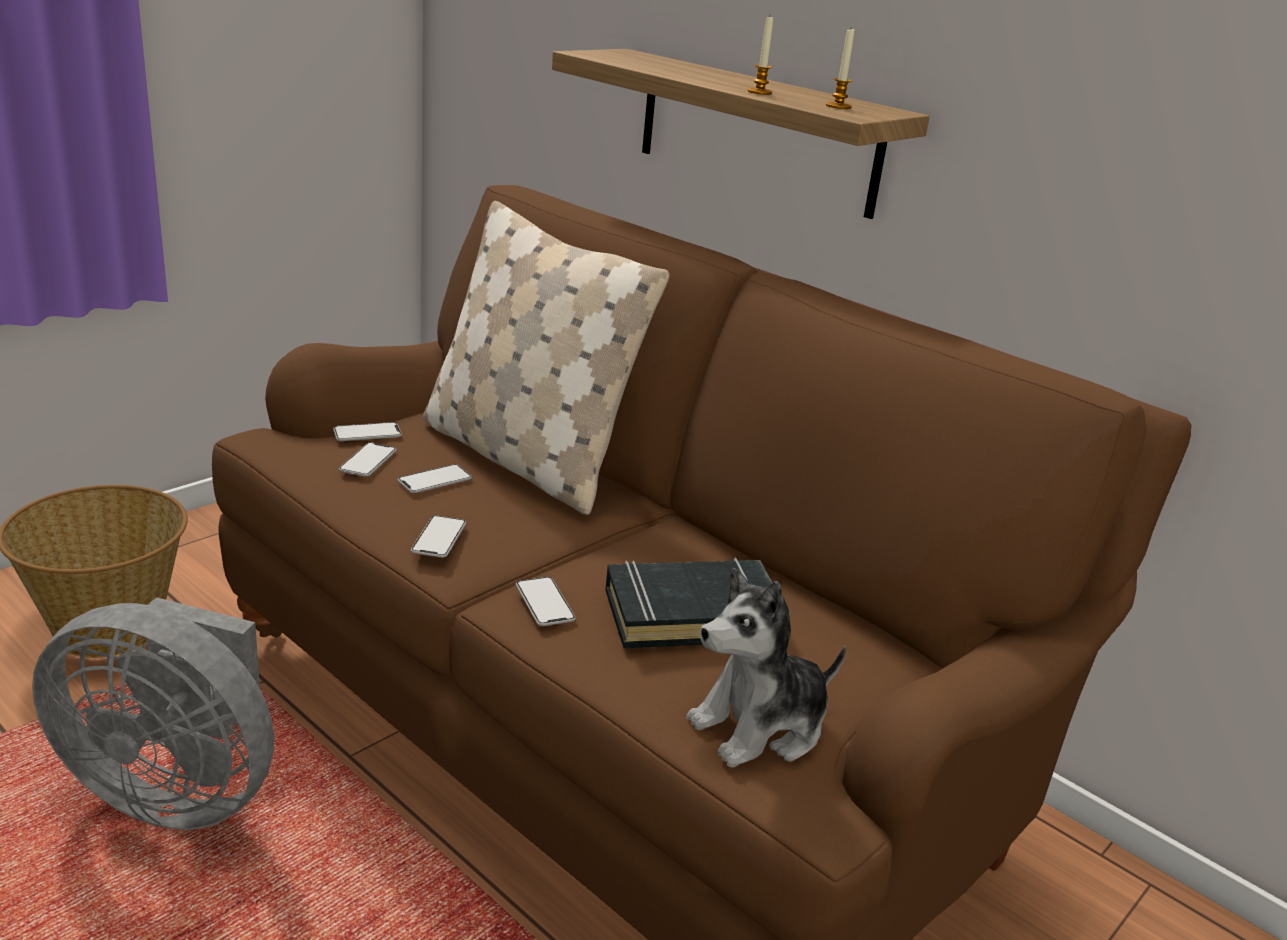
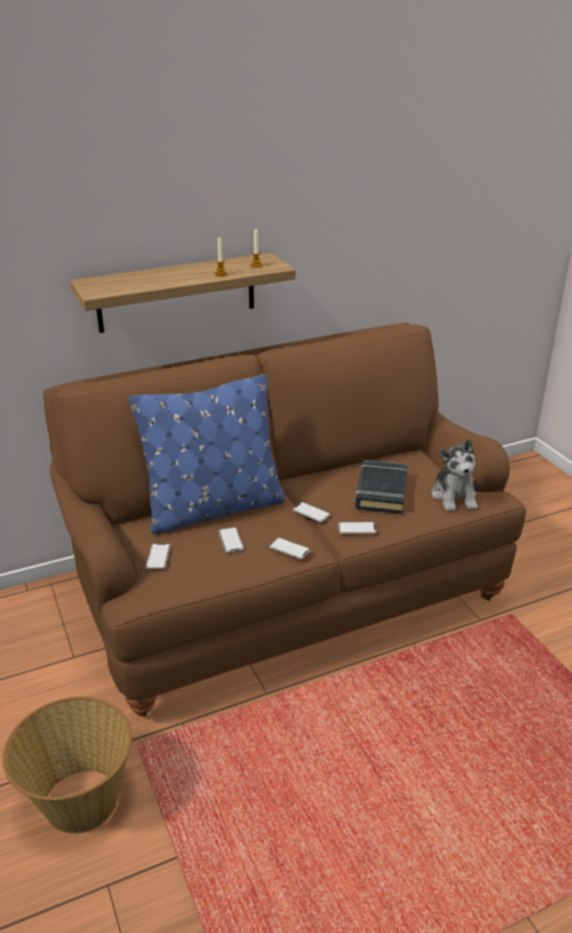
camera: 65 degrees left, 5 degrees up
grey fan [32,597,274,830] -> none
phone [339,442,397,477] -> phone moved to [292,502,330,522]
beige pillow [423,201,670,515] -> blue pillow [129,374,285,534]

